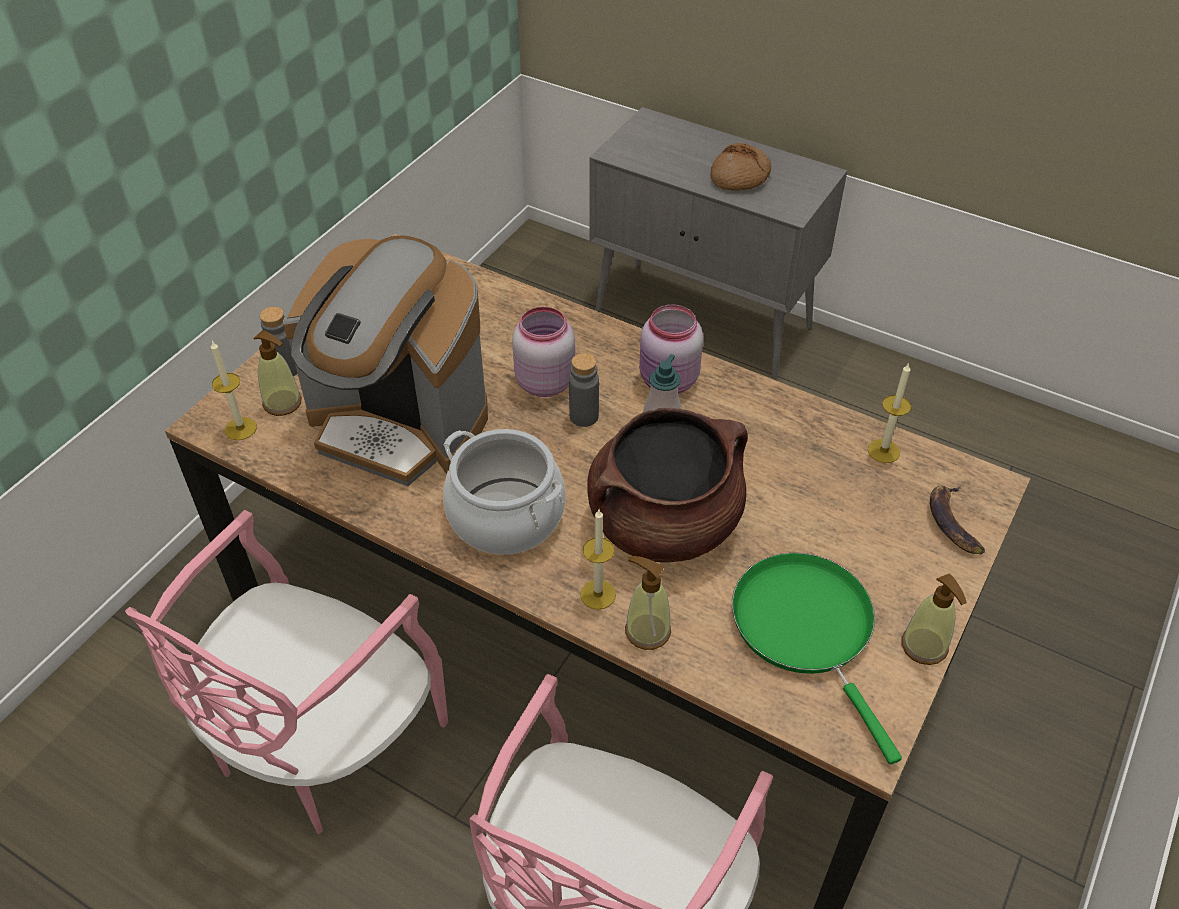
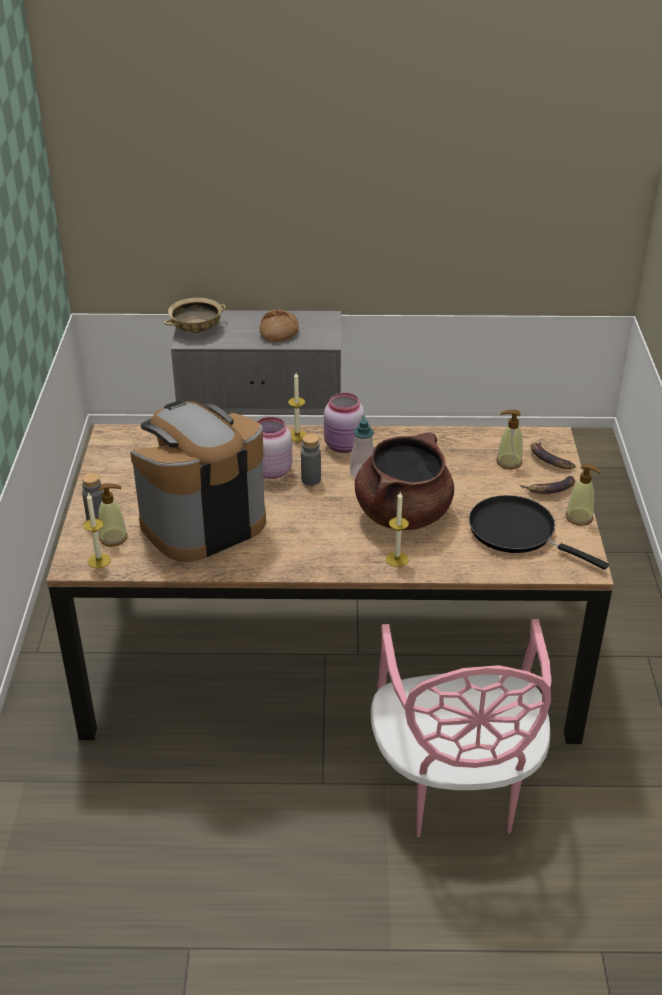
camera: 30 degrees left, 10 degrees down
pink chair [125,510,448,834] -> none
coffee machine [283,235,488,486] -> coffee machine turned 150 degrees clockwise [130,401,266,562]
cooking pot [443,429,566,555] -> none
soap dispenser [625,556,671,650] -> soap dispenser moved to [496,410,523,469]
green frying pan [732,553,902,764] -> black frying pan [469,495,609,570]
candle [868,363,911,463] -> candle moved to [288,373,307,442]
none -> beige bowl [164,298,226,334]
none -> banana [520,476,575,494]

